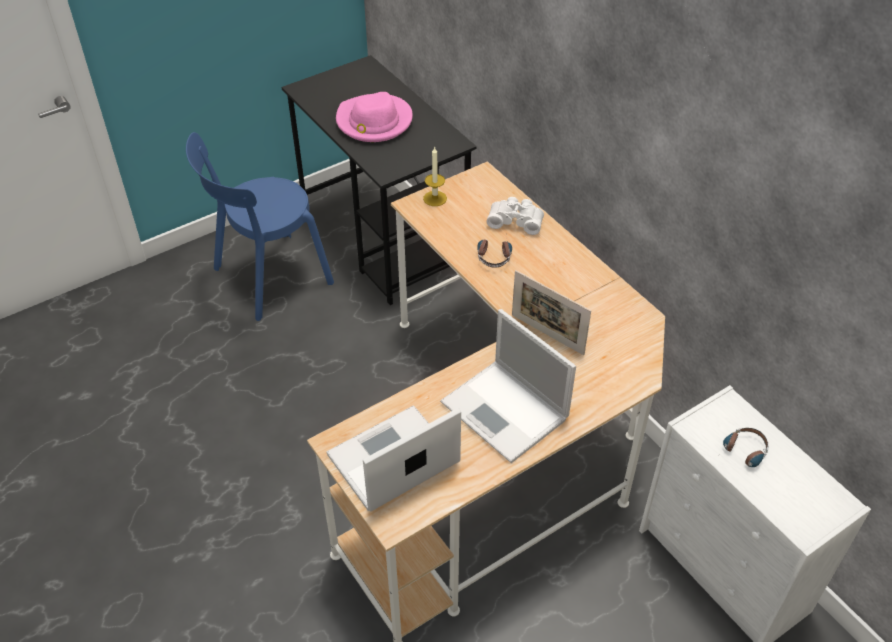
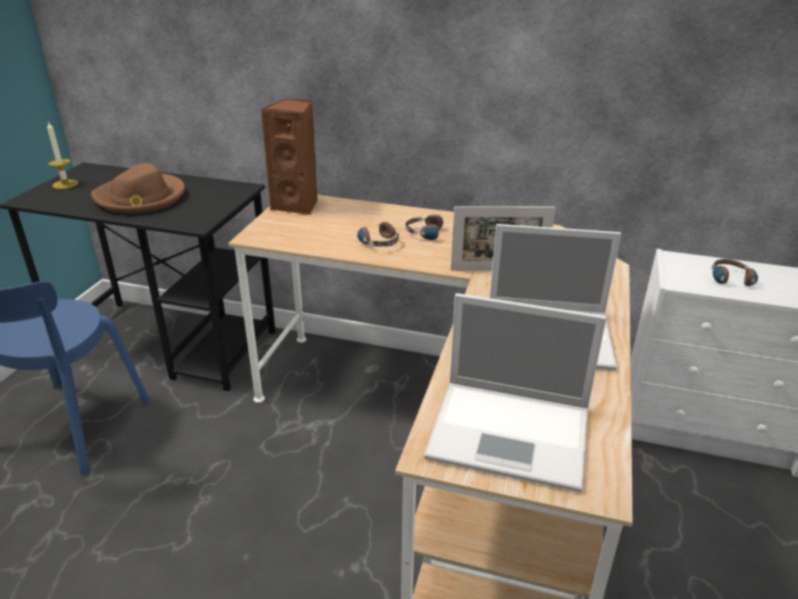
camera: 40 degrees left, 15 degrees down
laptop [326,405,461,512] -> laptop turned 90 degrees counterclockwise [424,293,607,492]
pink hat [336,92,413,142] -> brown hat [91,163,185,214]
candle [423,146,447,206] -> candle moved to [47,121,78,189]
white binoculars [487,197,544,235] -> none
none -> brown speaker [261,98,318,215]
none -> headphones [405,214,453,240]

